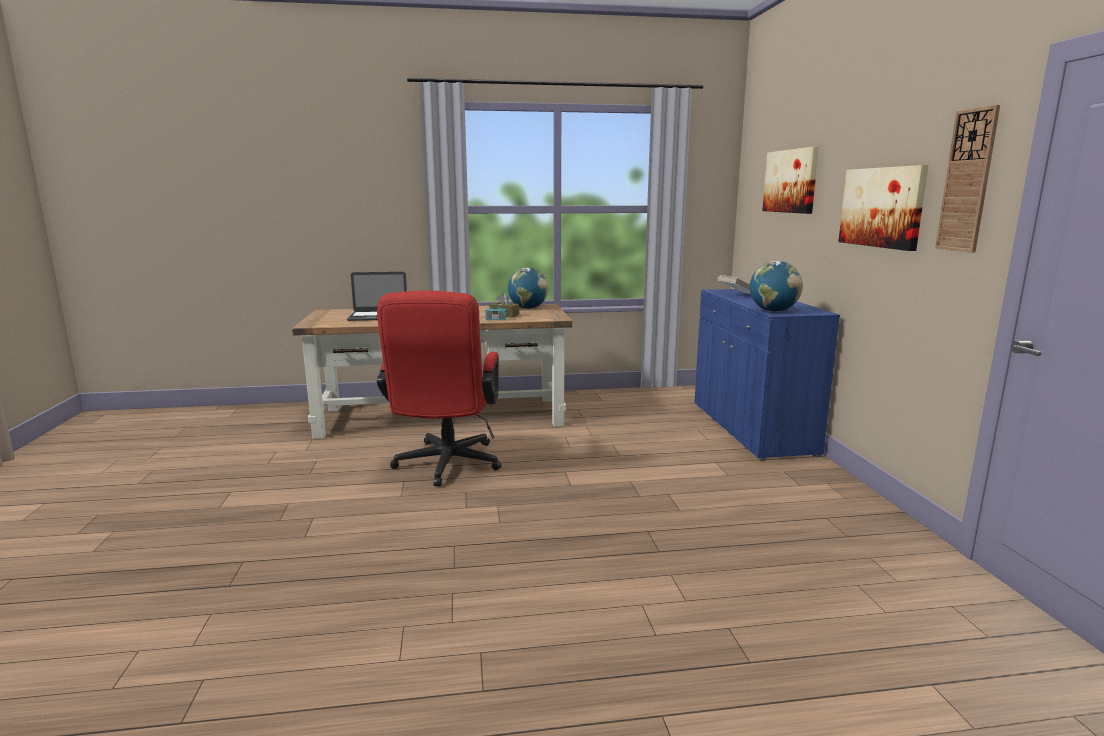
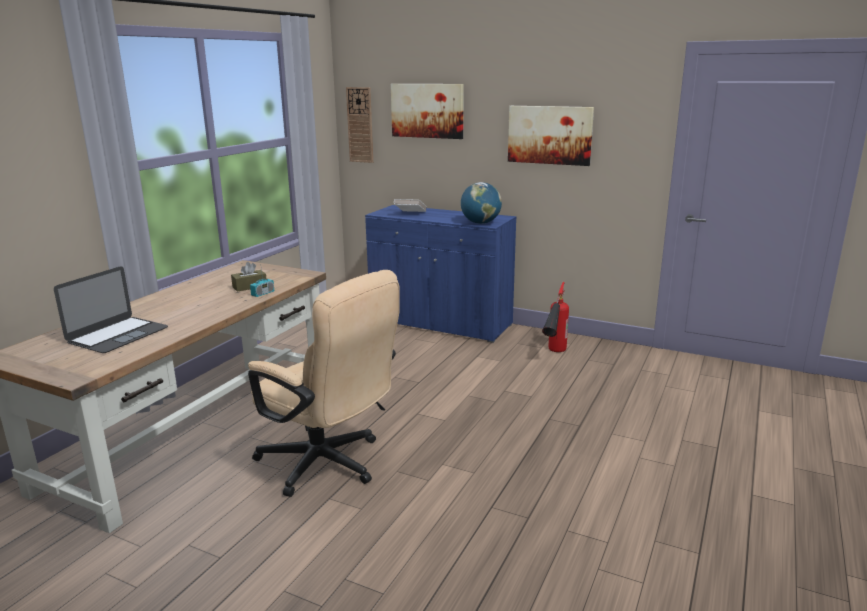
camera: 55 degrees left, 5 degrees up
red office chair [377,291,501,486] -> beige office chair [248,270,400,497]
globe [508,268,548,309] -> none
wall clock [935,105,1000,253] -> wall clock moved to [346,87,373,163]
none -> fire extinguisher [542,282,569,352]

